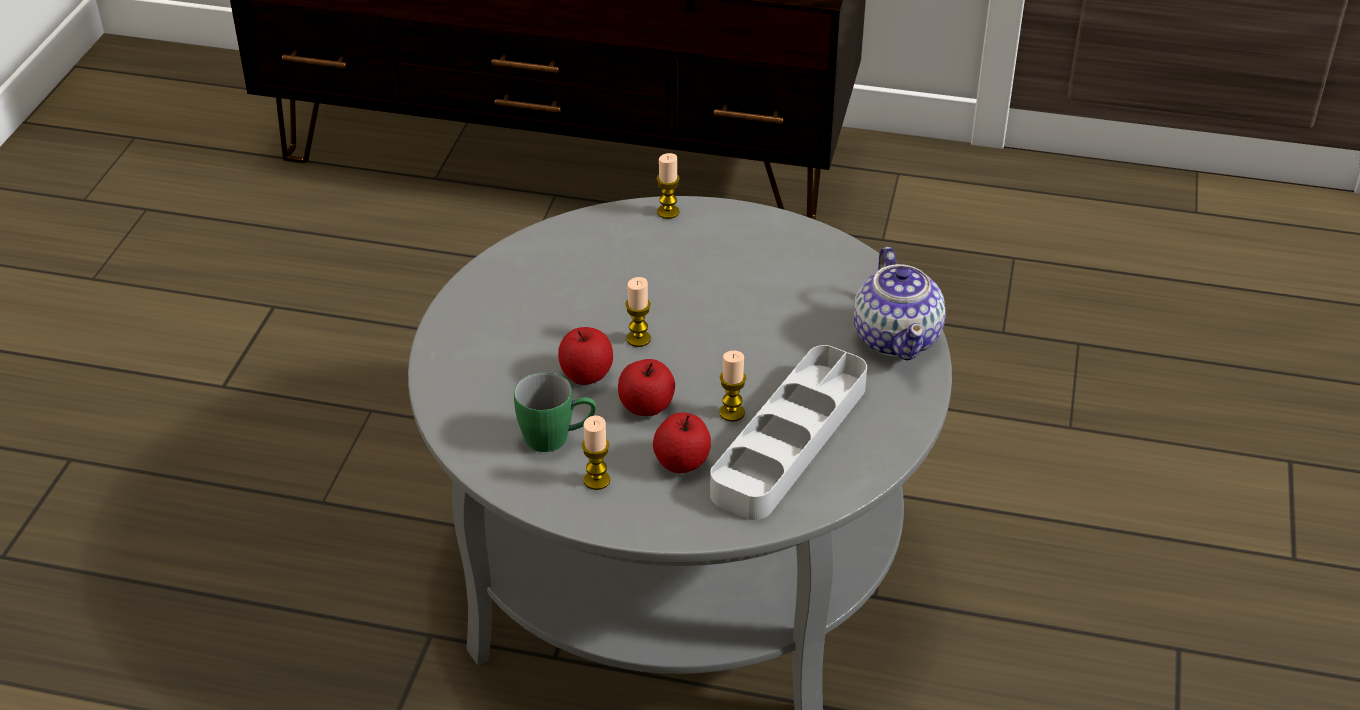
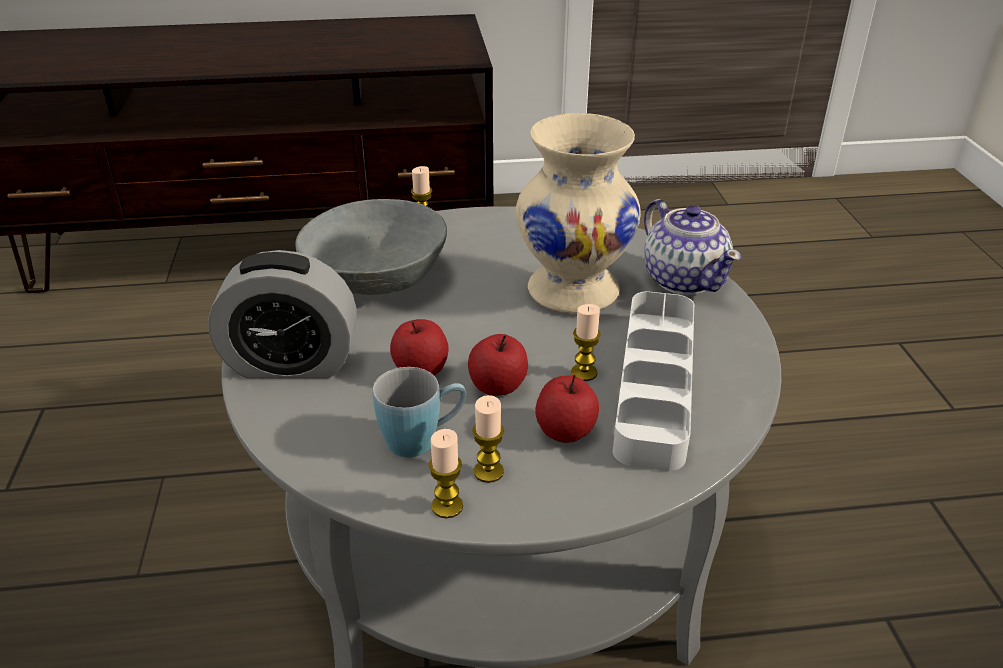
camera: 20 degrees left, 5 degrees down
green mug [514,372,596,452] -> blue mug [373,367,466,457]
candle [625,277,651,347] -> candle moved to [428,429,463,518]
none -> alarm clock [208,250,357,379]
none -> grey bowl [295,199,447,295]
none -> beige vase [516,113,641,313]

